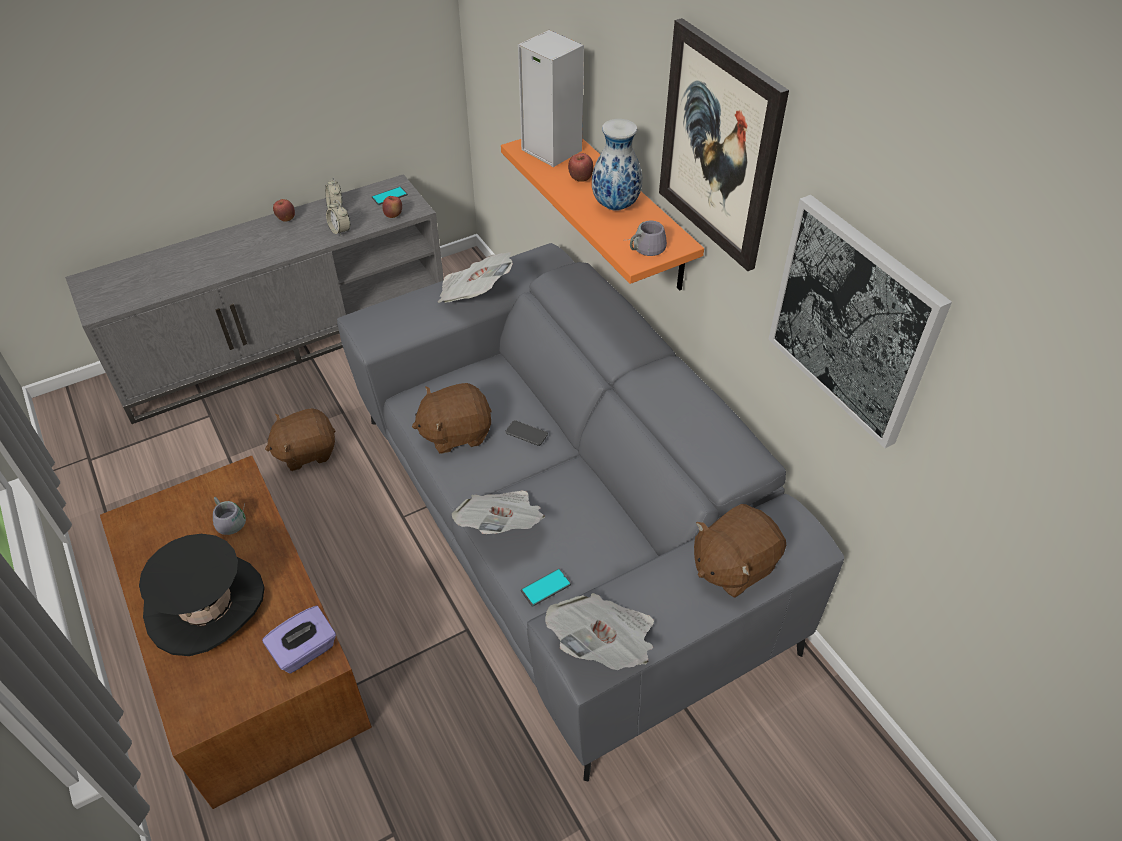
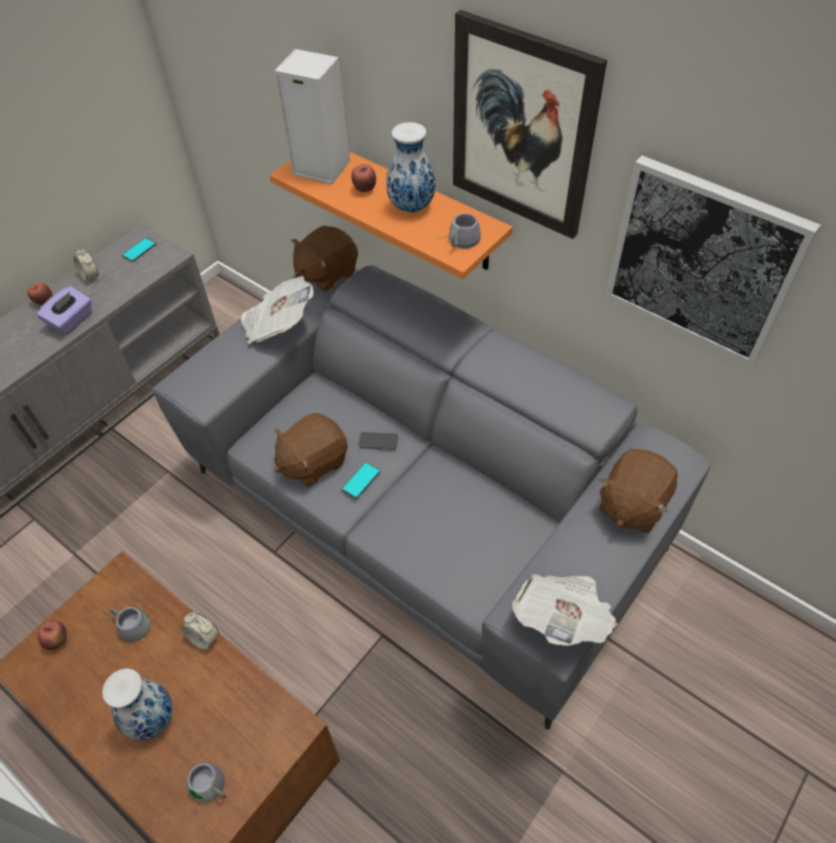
camera: 20 degrees left, 5 degrees up
black hat [139,534,265,656] -> vase [102,669,172,740]
purple tissue box [262,606,336,674] -> purple tissue box moved to [37,286,92,335]
brown plush toy [265,408,335,471] -> brown plush toy moved to [291,226,358,292]
alarm clock [326,200,350,237] -> alarm clock moved to [181,612,219,650]
apple [382,196,402,218] -> apple moved to [38,621,67,650]
newspaper [451,490,545,534] -> none
phone [521,569,571,607] -> phone moved to [341,462,380,499]
none -> grey mug [187,763,226,816]

